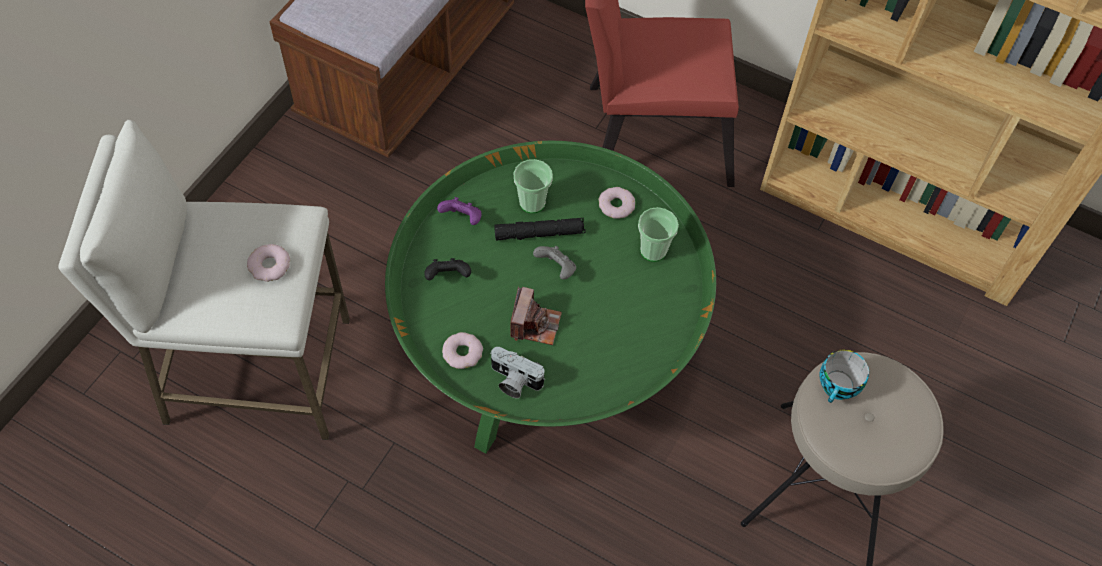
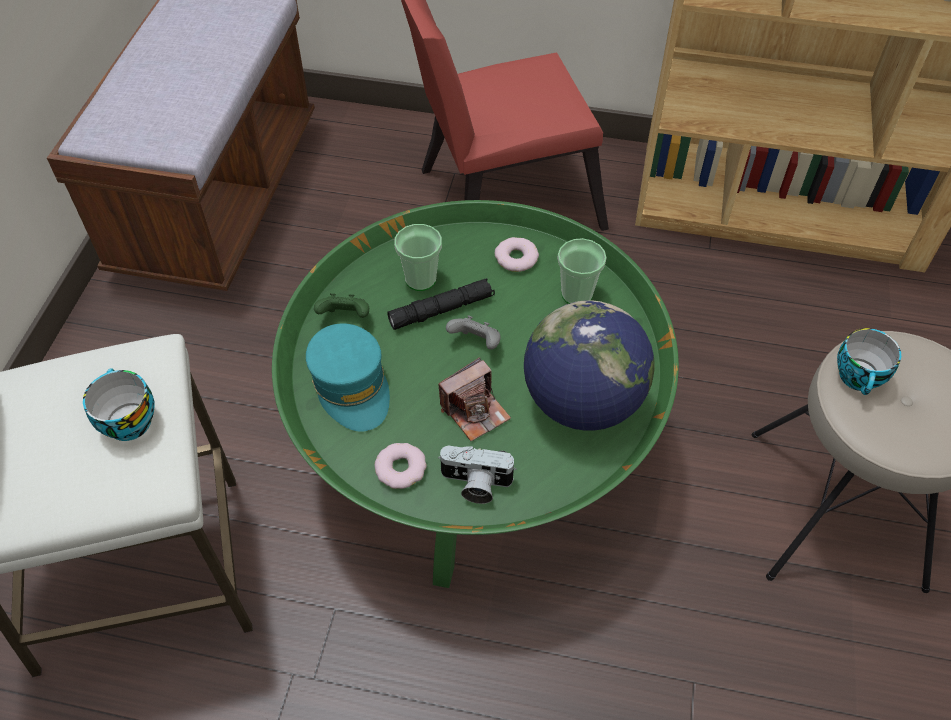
camera: 15 degrees left, 5 degrees down
donut [247,244,290,282] -> cup [83,368,155,441]
black game controller [424,258,471,280] -> turquoise cap [306,323,390,432]
purple game controller [437,197,481,225] -> green game controller [314,293,369,318]
camera [510,287,562,345] -> camera turned 60 degrees clockwise [439,357,511,441]
none -> globe [524,300,655,431]

